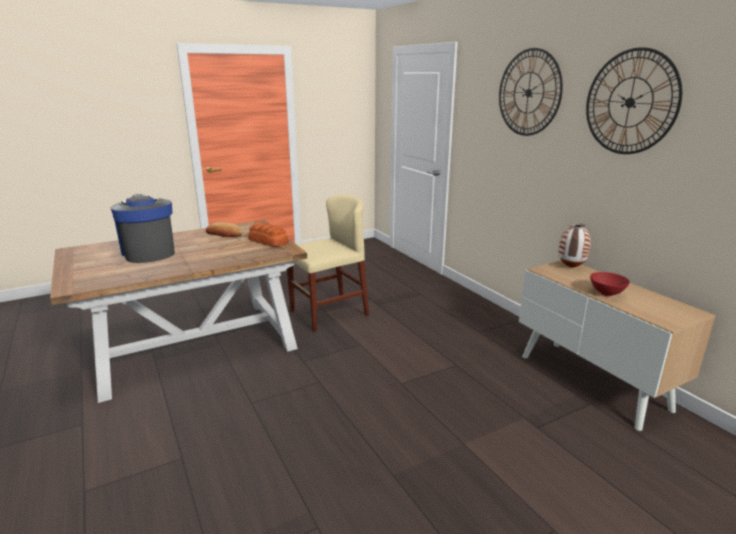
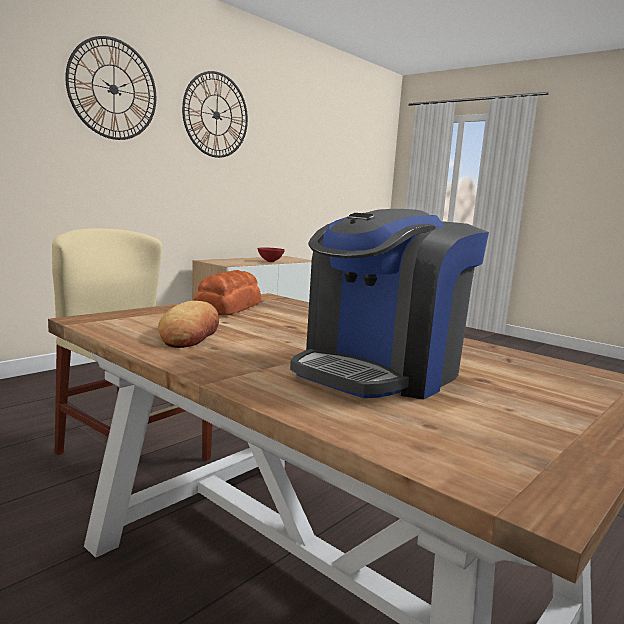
camera: 110 degrees left, 10 degrees down
vase [558,223,591,268] -> none

